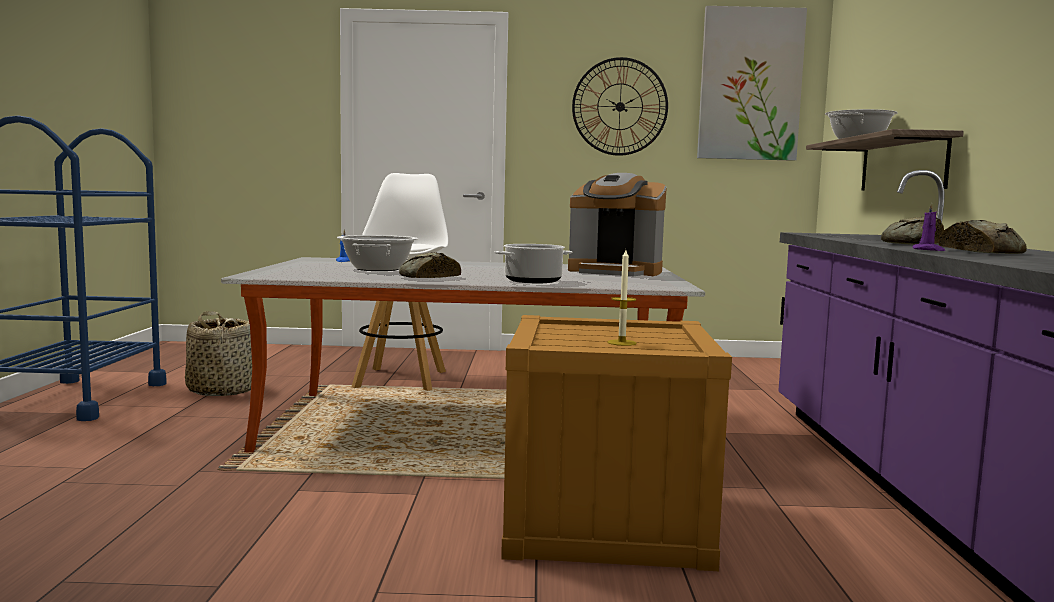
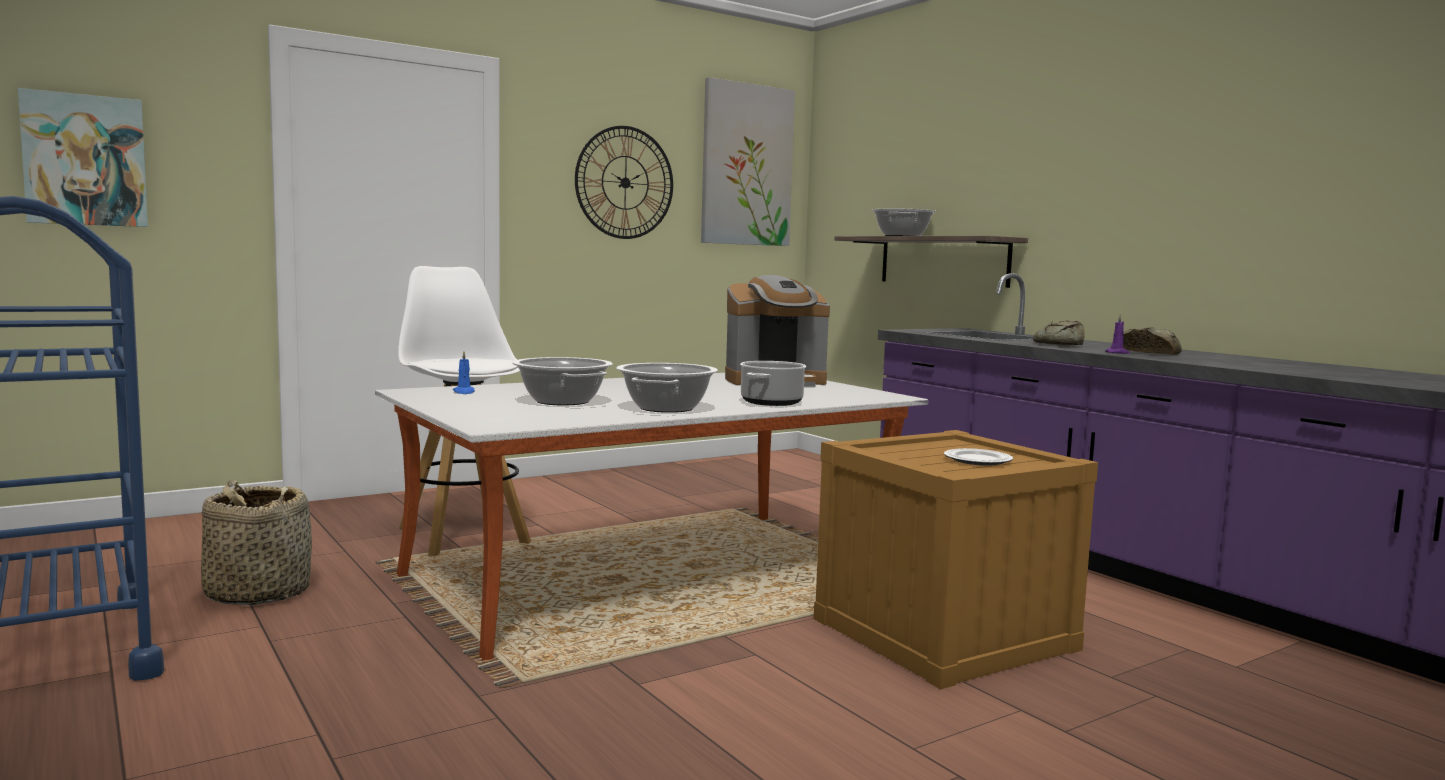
camera: 35 degrees left, 0 degrees up
bread [399,252,461,278] -> cooking pot [616,363,718,413]
candle [607,250,636,346] -> plate [944,448,1013,466]
none -> picture [18,88,148,227]

